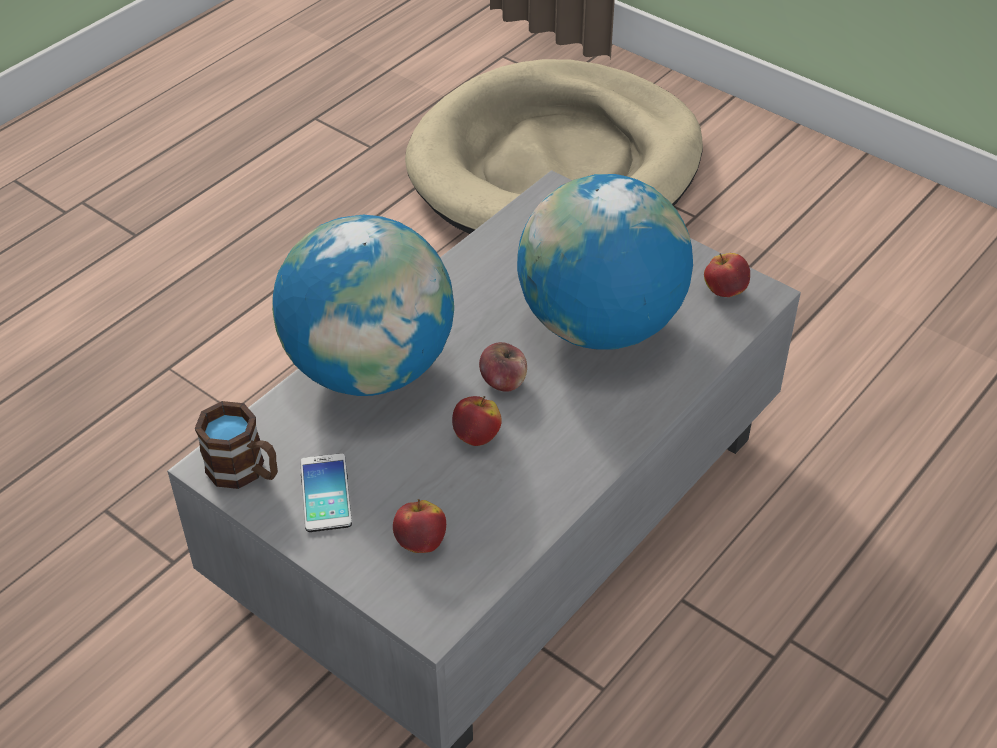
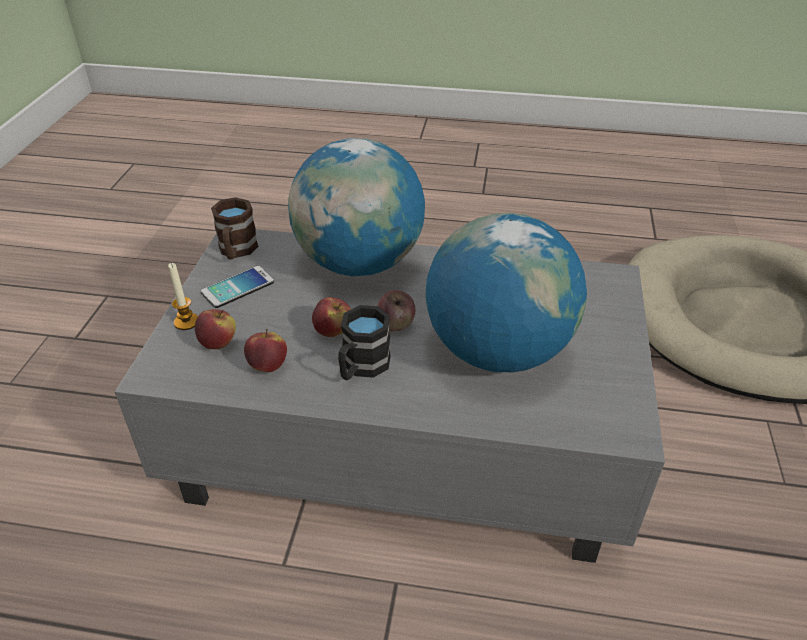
camera: 60 degrees right, 5 degrees down
apple [704,253,750,297] -> apple moved to [244,329,287,372]
none -> candle [168,263,198,330]
none -> black mug [338,305,391,380]

